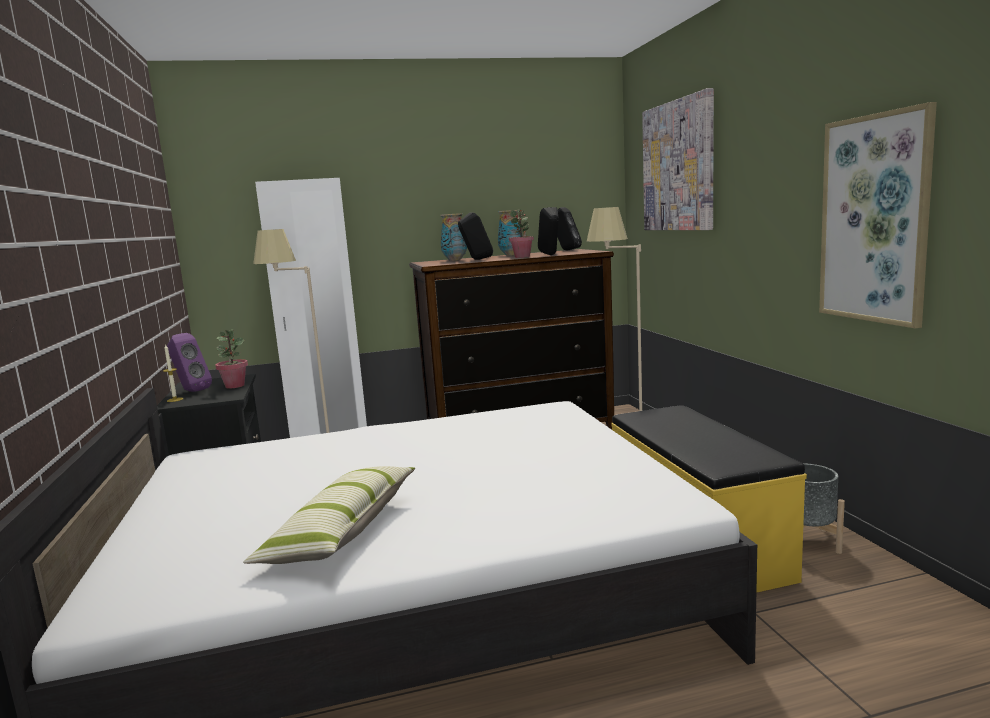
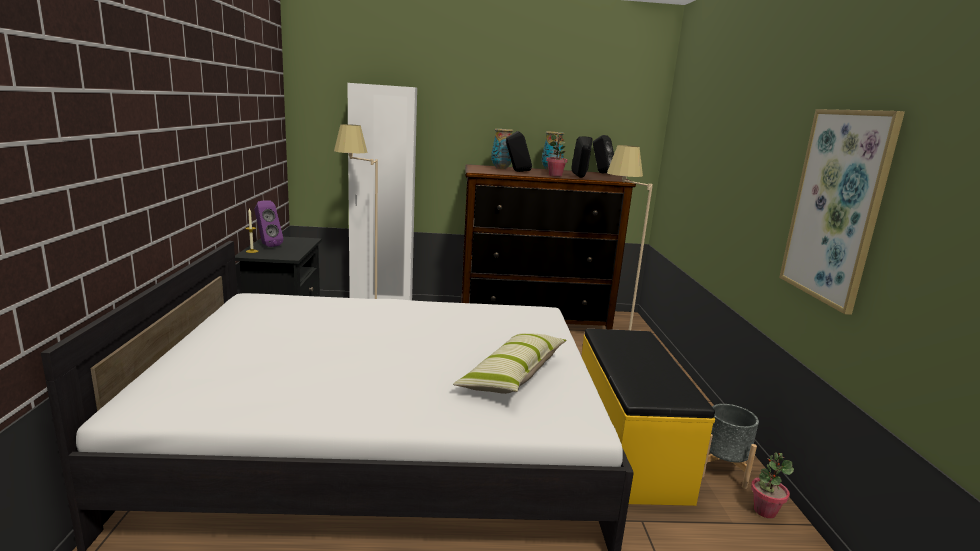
camera: 10 degrees right, 5 degrees up
potted plant [215,329,248,389] -> potted plant moved to [751,452,794,518]
pillow [243,466,415,564] -> pillow moved to [453,333,567,394]
picture [642,88,714,230] -> none

